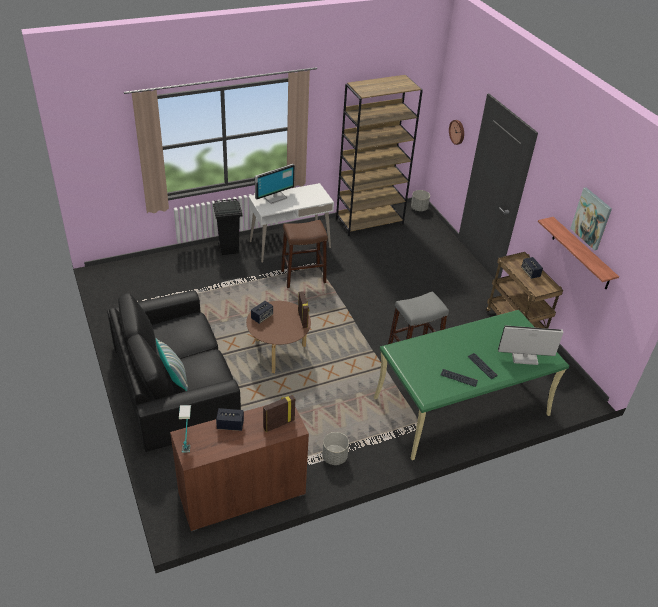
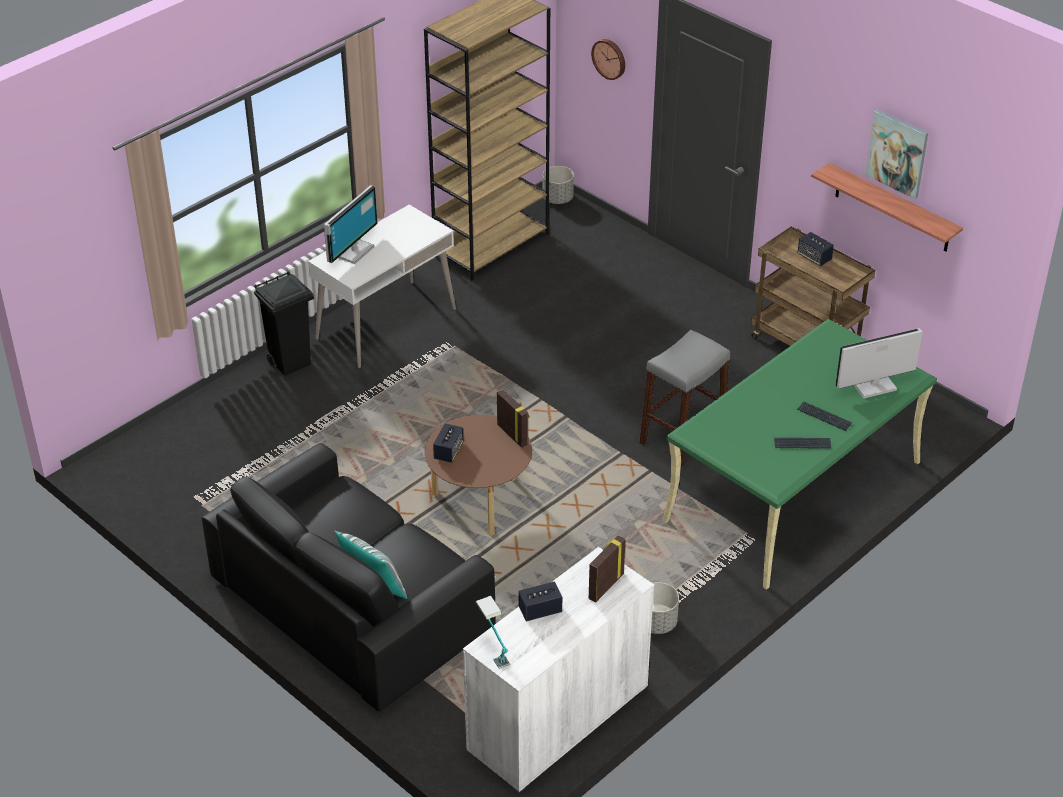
camera: 20 degrees left, 0 degrees up
brown cabinet [170,405,309,532] -> white cabinet [463,547,654,793]
brown stool [281,220,328,288] -> none

